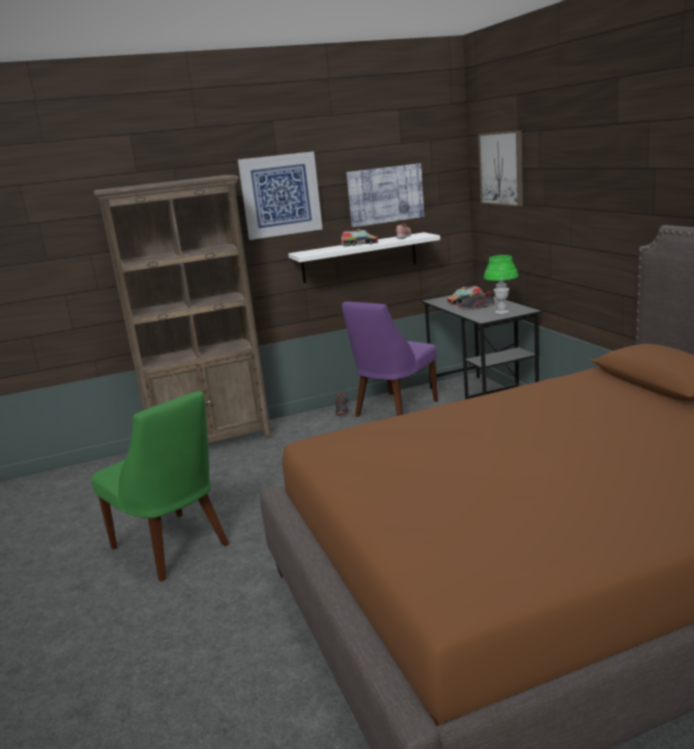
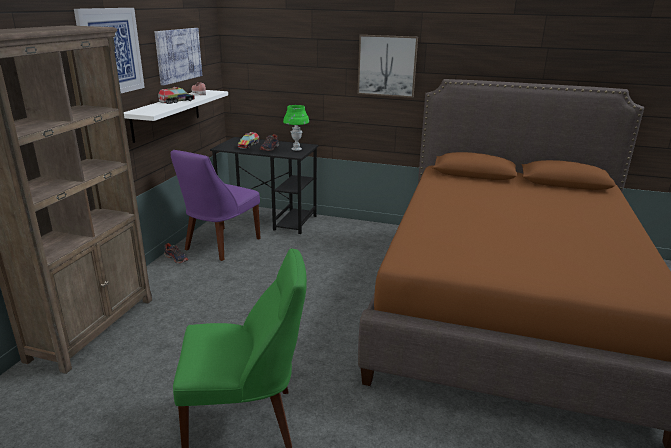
camera: 55 degrees left, 5 degrees up
purple chair [342,302,438,417] -> purple chair turned 45 degrees clockwise [171,150,261,261]
picture [478,130,523,207] -> picture moved to [358,35,418,98]

